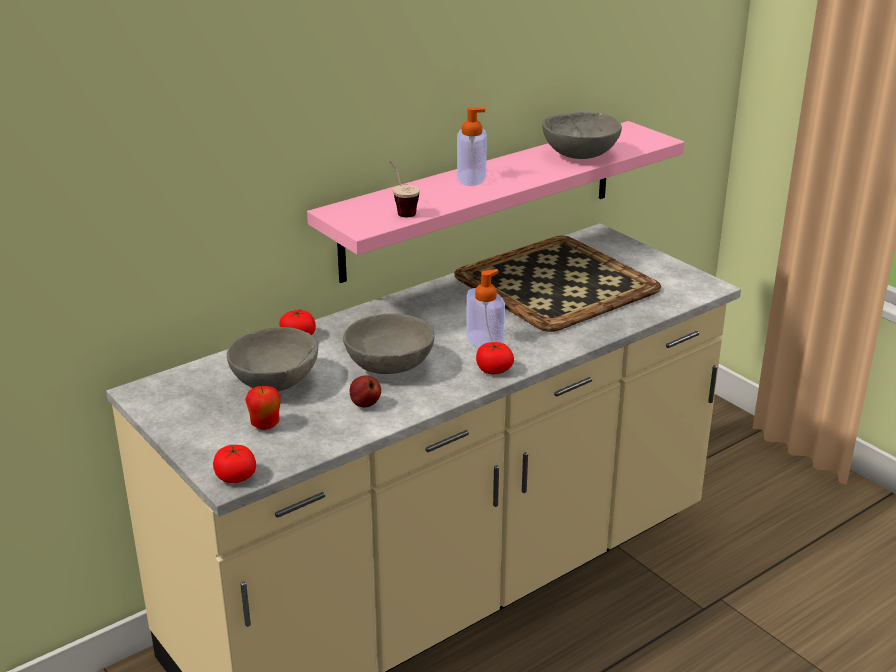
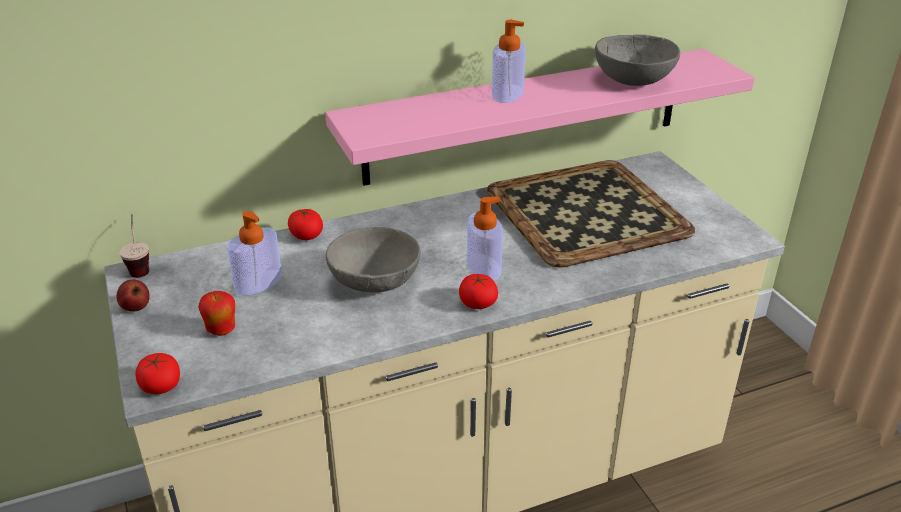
camera: 15 degrees right, 5 degrees up
grey bowl [227,327,319,391] -> soap dispenser [227,211,282,295]
apple [350,376,381,408] -> apple moved to [117,280,150,312]
cup [389,161,420,217] -> cup moved to [119,214,149,278]

